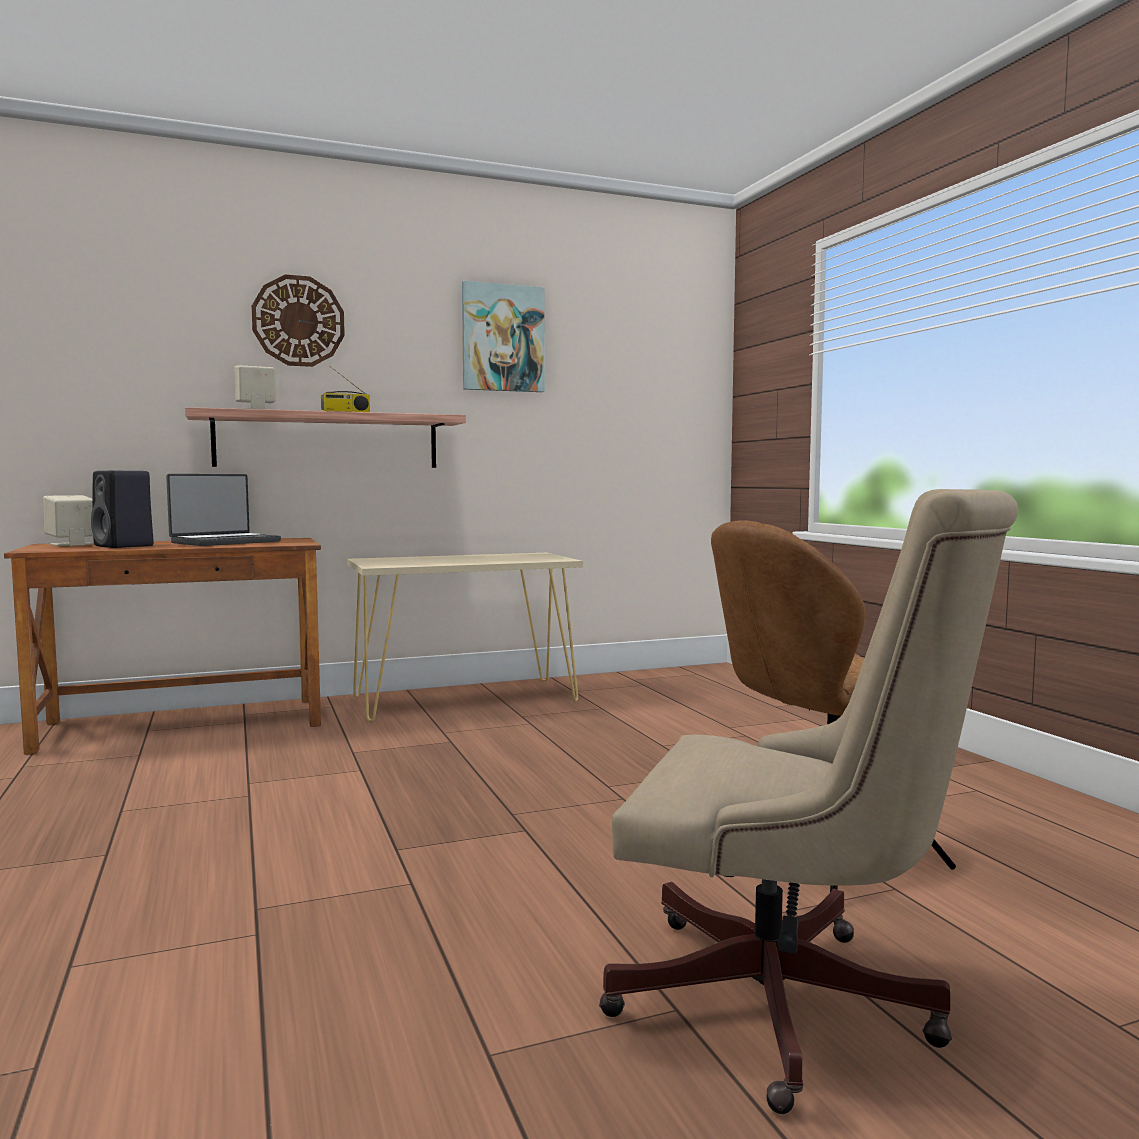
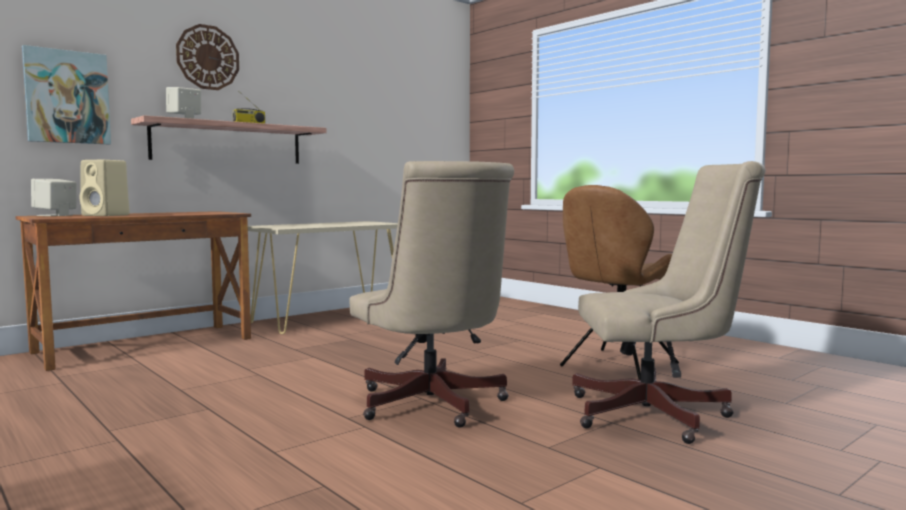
camera: 20 degrees left, 0 degrees up
black speaker [91,471,154,548] -> beige speaker [80,160,130,216]
laptop [166,474,281,546] -> none
picture [462,281,545,392] -> picture moved to [22,45,111,144]
none -> beige office chair [349,161,514,428]

